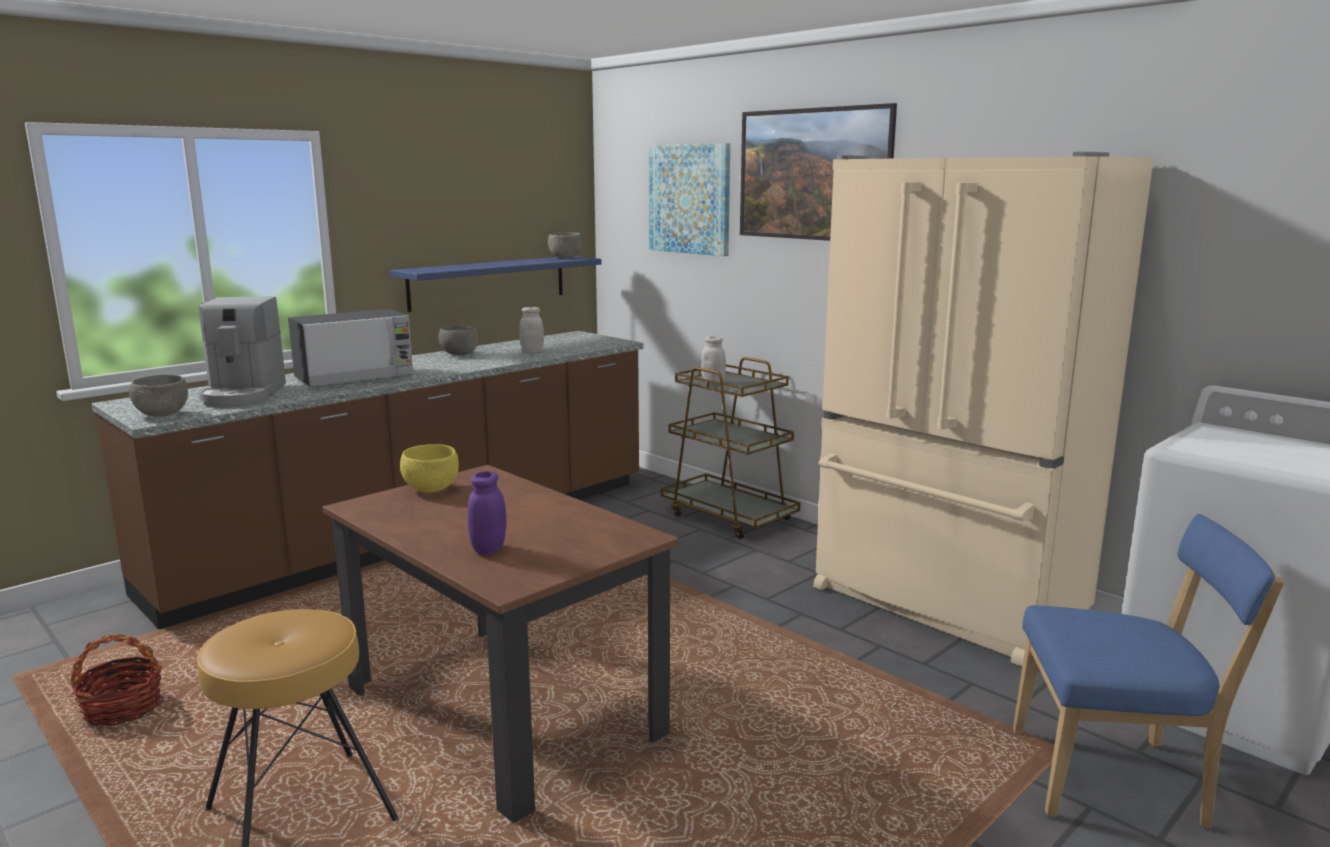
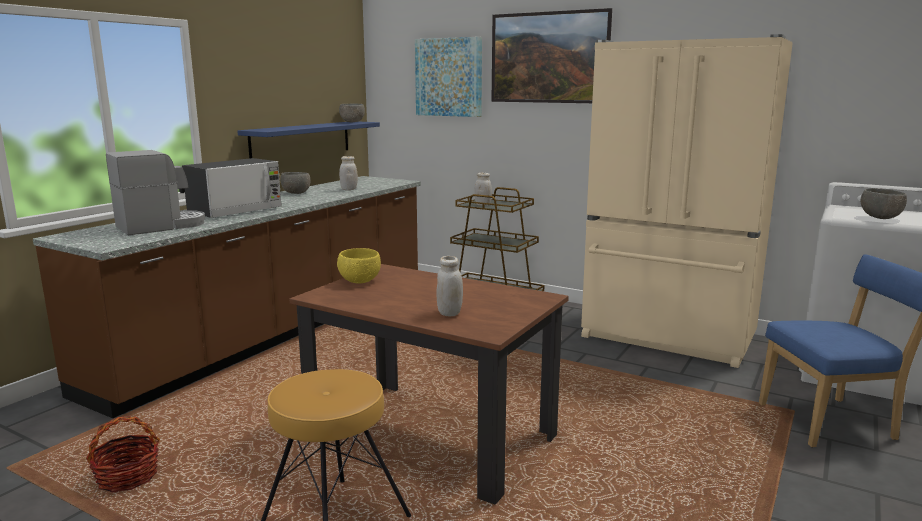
camera: 15 degrees left, 0 degrees up
grey bowl [129,375,188,417] -> grey bowl moved to [861,188,907,219]
coffee machine [199,296,286,408] -> coffee machine turned 105 degrees counterclockwise [106,150,205,235]
purple jar [468,471,507,555] -> white jar [437,256,463,316]

